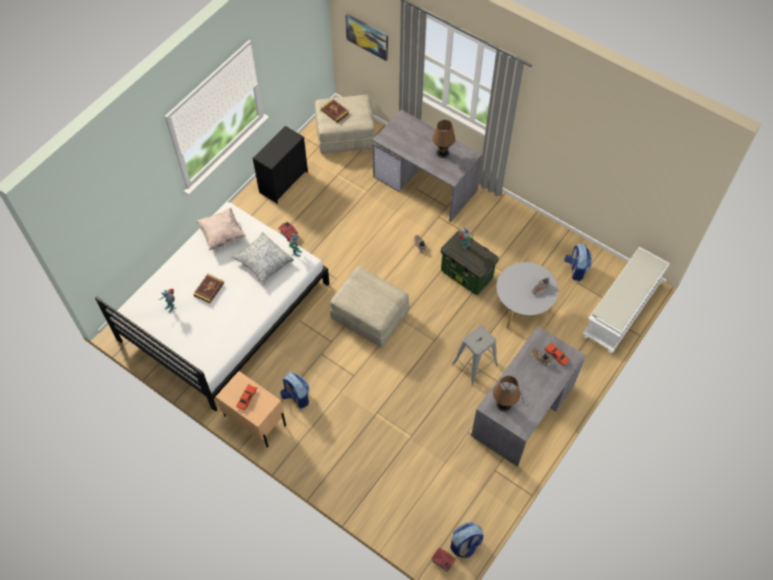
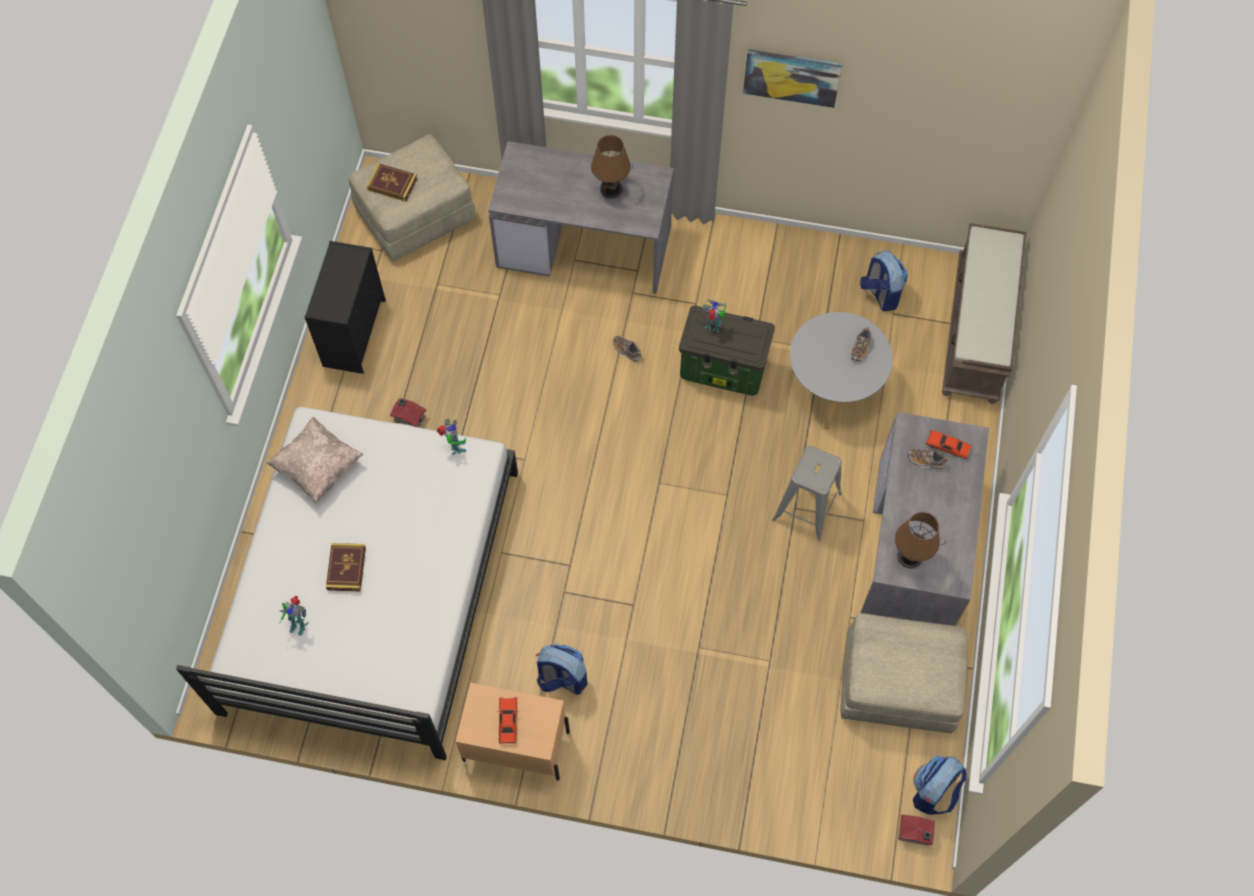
camera: 25 degrees left, 5 degrees up
pillow [232,232,294,285] -> none
beige ottoman [330,266,410,348] -> beige ottoman moved to [840,613,968,733]
picture [345,14,388,61] -> picture moved to [743,49,842,108]
white bench [583,247,670,353] -> brown bench [942,223,1027,404]

